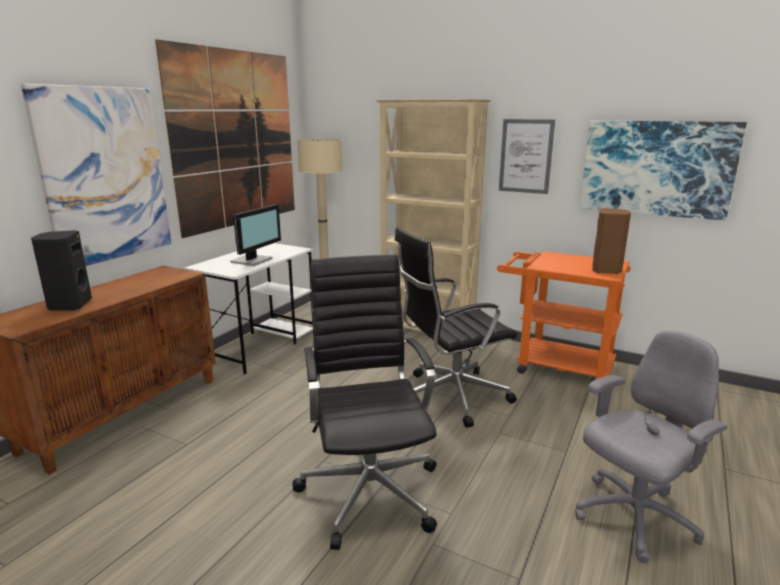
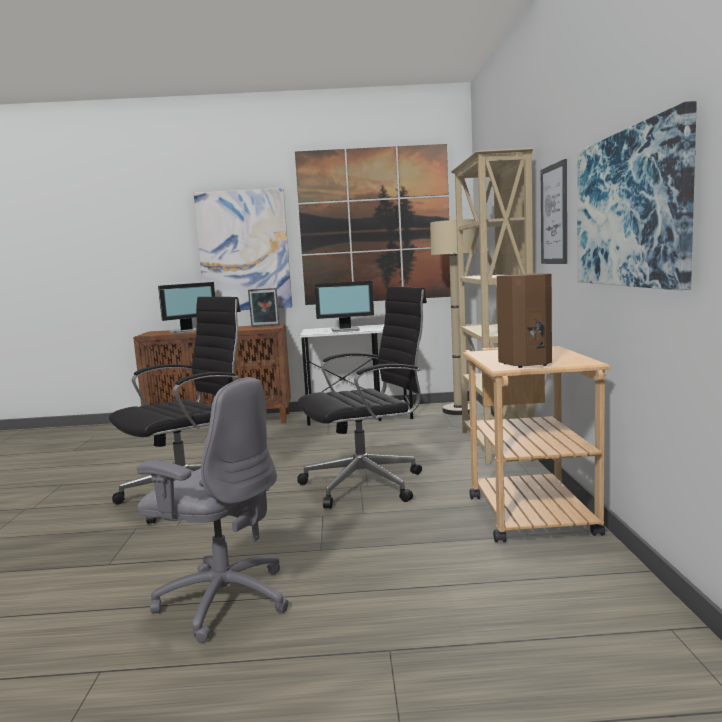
camera: 60 degrees right, 10 degrees down
black speaker [31,230,92,311] -> monitor [158,282,215,334]
black office chair [395,227,518,428] -> black office chair turned 120 degrees clockwise [297,286,427,508]
orange cart [497,251,631,379] -> beige cart [463,346,610,542]
none -> picture frame [248,288,279,327]

